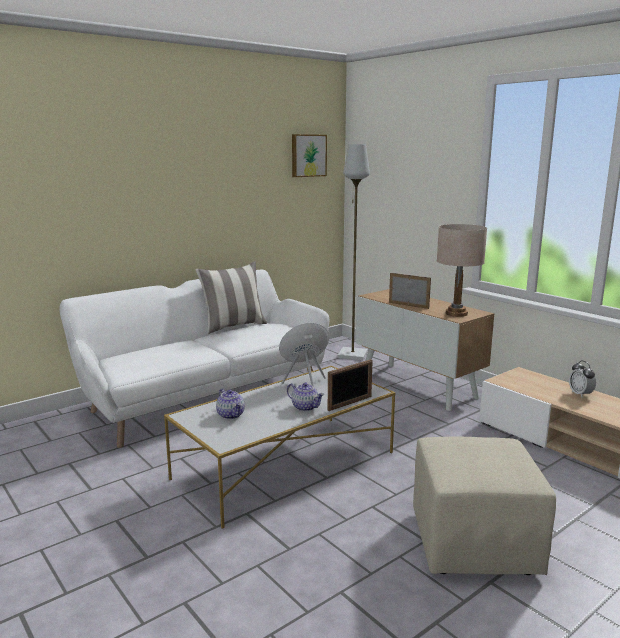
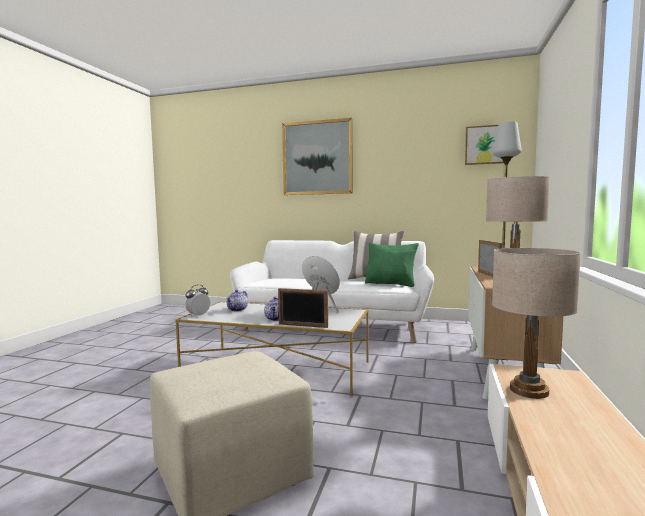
camera: 55 degrees right, 10 degrees down
alarm clock [569,361,596,397] -> alarm clock moved to [185,284,210,317]
none -> picture [282,118,353,195]
none -> green pillow [365,242,419,287]
none -> beige table lamp [492,248,581,399]

